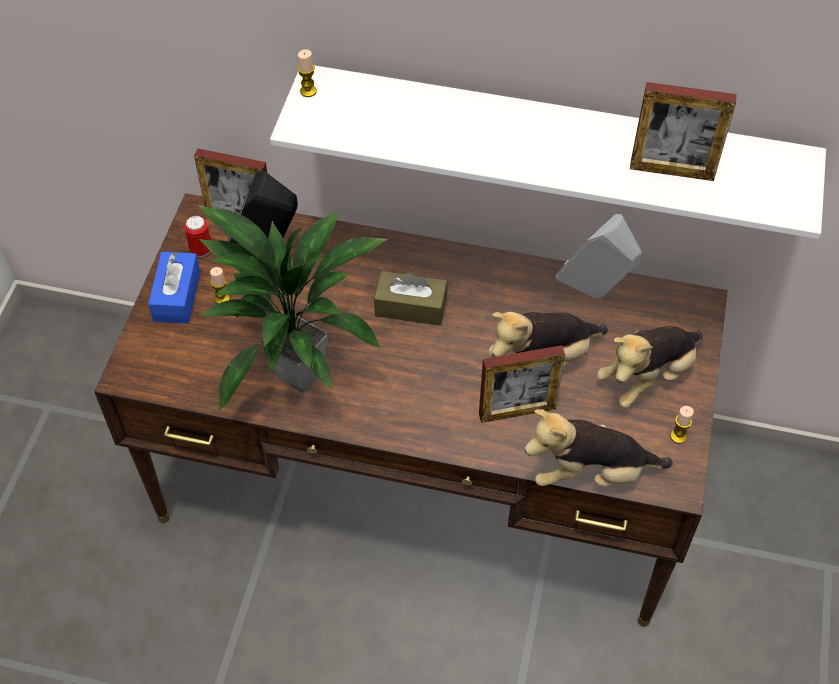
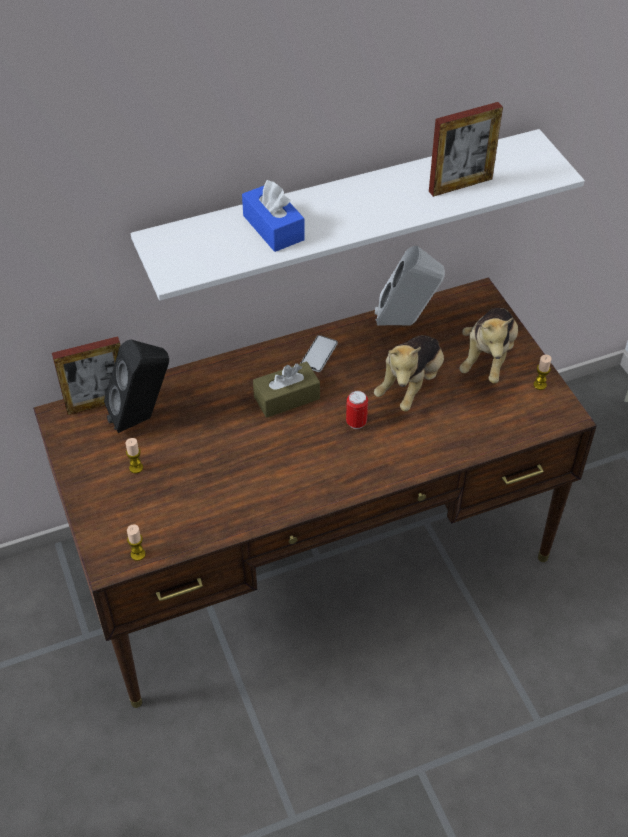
camera: 35 degrees left, 5 degrees down
blue tissue box [148,252,200,324] -> blue tissue box moved to [242,180,305,252]
can [184,215,211,257] -> can moved to [346,391,368,429]
potted plant [198,205,388,410] -> none
candle [297,49,317,97] -> candle moved to [127,524,146,561]
picture frame [479,345,565,423] -> none
plush toy [525,409,673,486] -> none
none -> phone [301,335,338,372]

